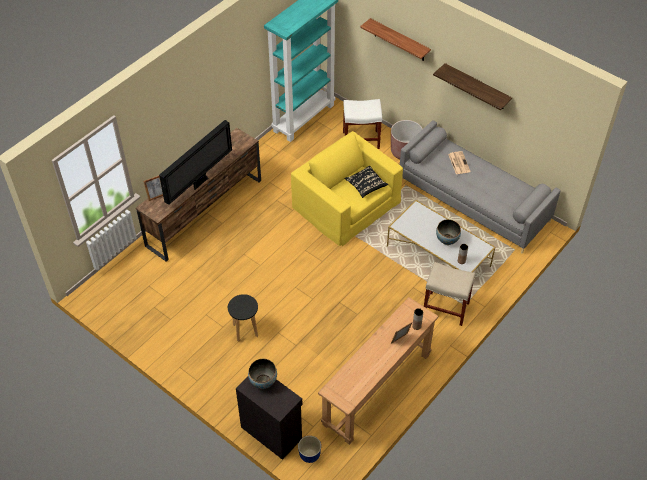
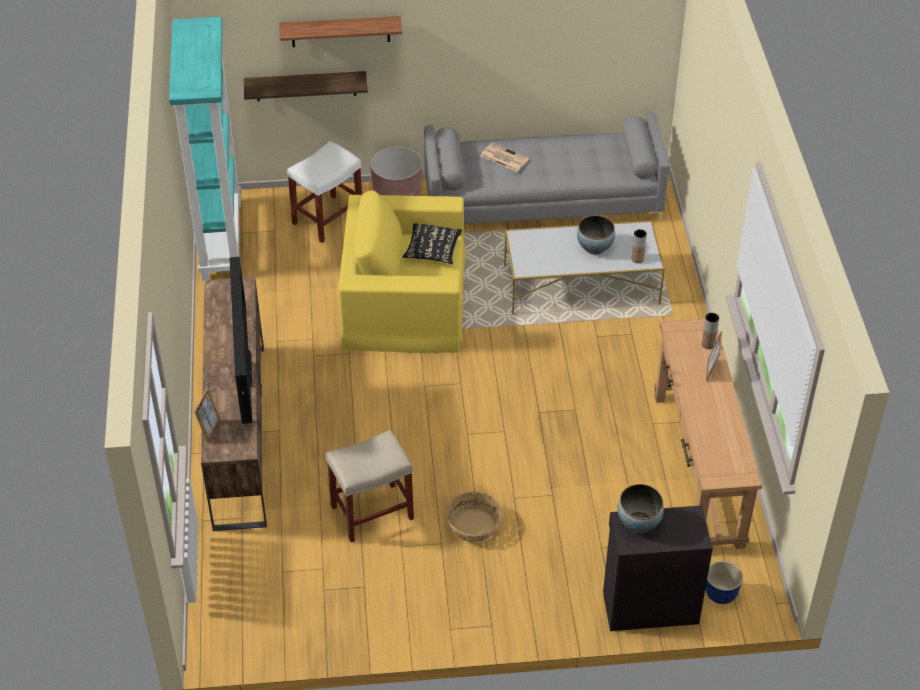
camera: 45 degrees left, 5 degrees down
black stool [228,294,258,341] -> basket [446,492,503,543]
beige stool [424,262,475,326] -> beige stool moved to [326,430,414,542]
shelf [433,63,512,110] -> shelf moved to [244,71,368,101]

